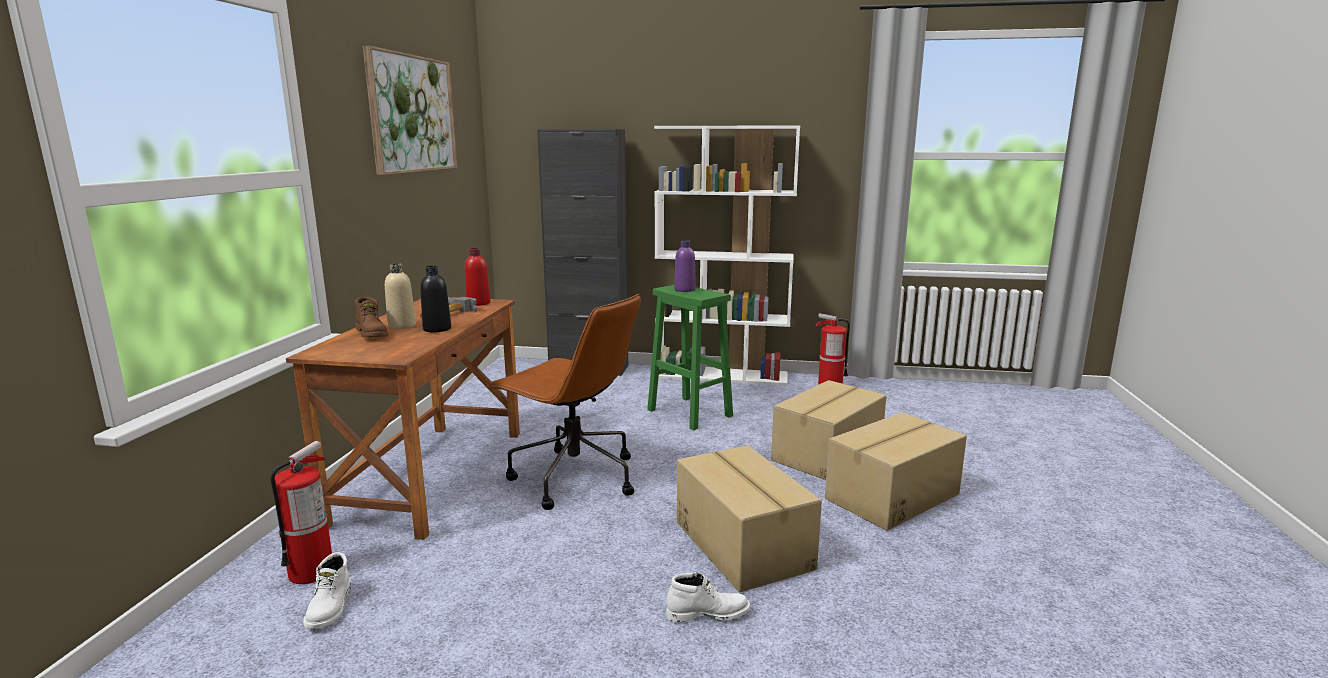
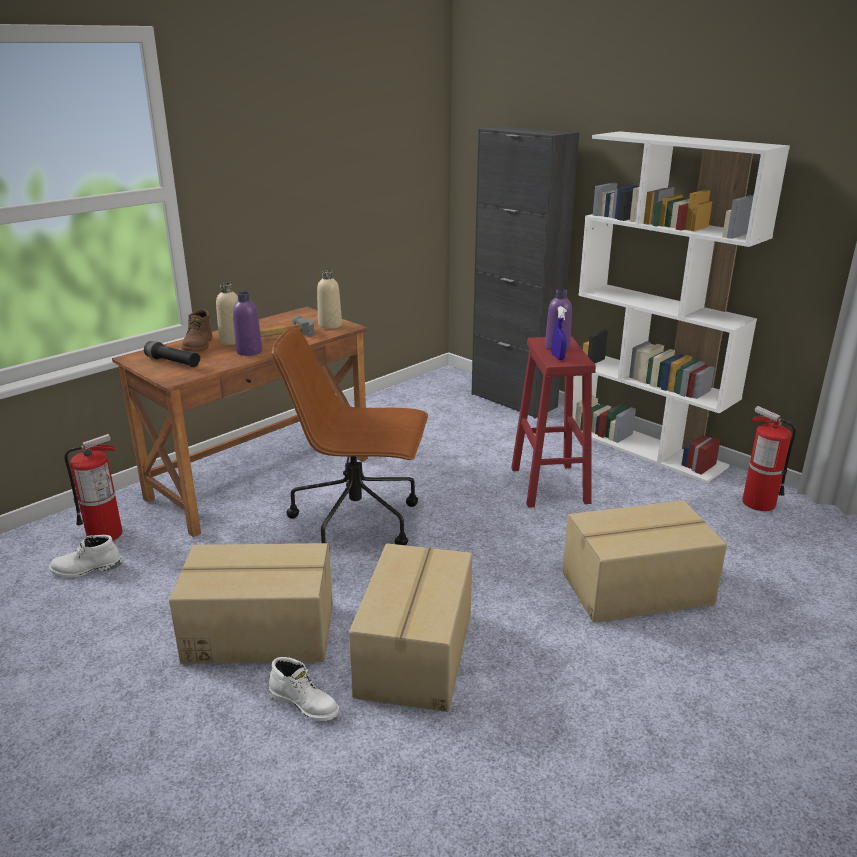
camera: 35 degrees right, 10 degrees up
white boot [303,552,351,629] -> white boot turned 45 degrees clockwise [49,535,122,578]
picture [363,46,458,175] -> none
black bottle [420,266,451,333] -> purple bottle [233,292,262,356]
red bottle [465,248,491,306] -> beige bottle [317,270,342,329]
brown office chair [487,294,641,510] -> brown office chair turned 120 degrees clockwise [271,326,428,551]
green stool [647,285,733,430] -> red stool [511,336,596,508]
cardboard box [825,412,967,531] -> cardboard box moved to [169,543,333,664]
none -> black flashlight [144,341,201,367]
none -> blue spray bottle [552,306,567,360]

